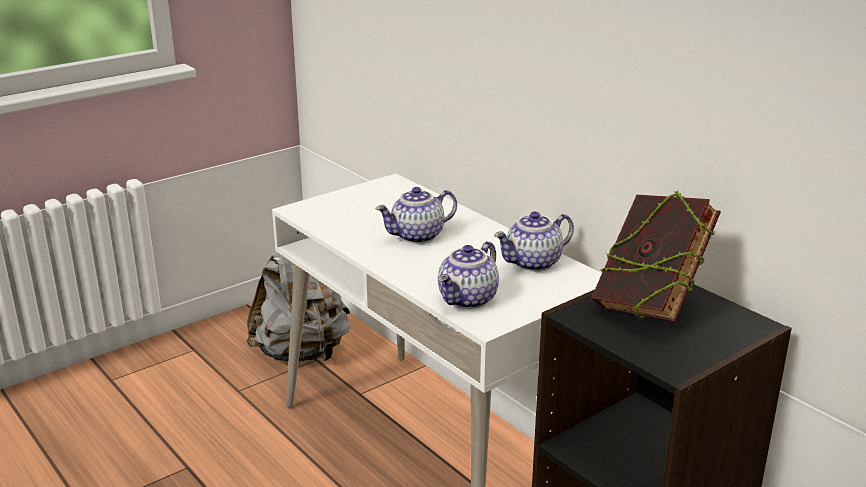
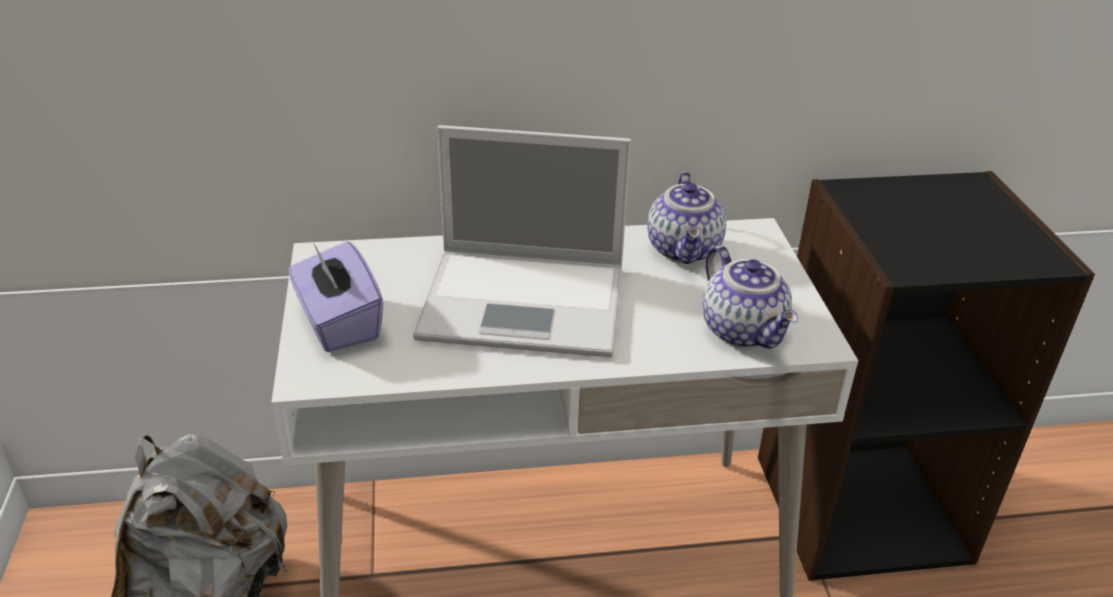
camera: 60 degrees left, 10 degrees up
teapot [375,187,457,244] -> laptop [413,125,631,357]
book [591,191,721,322] -> none
none -> purple tissue box [288,241,383,352]

